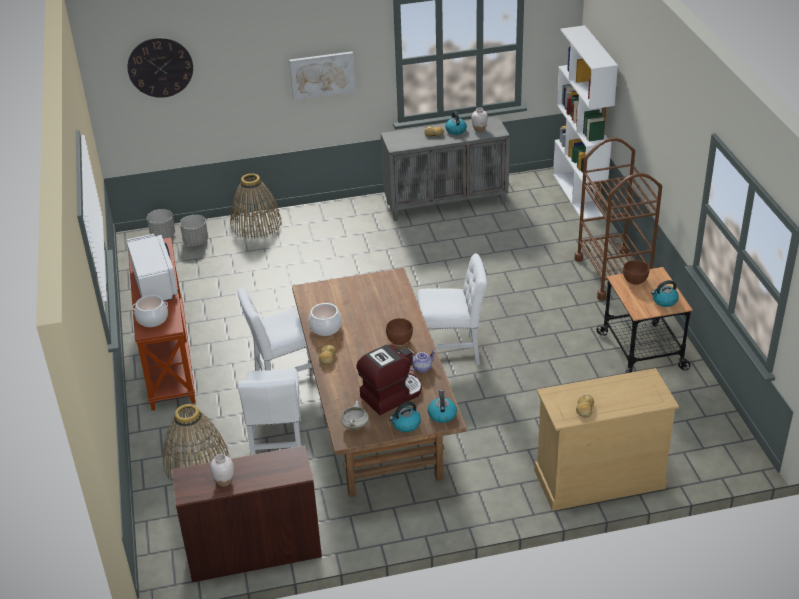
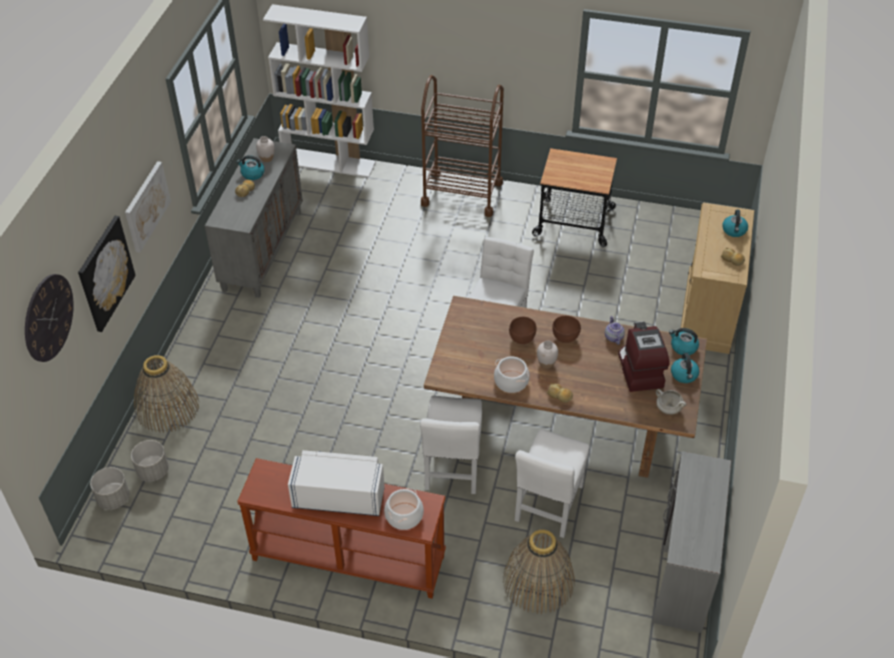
camera: 65 degrees left, 10 degrees up
brown desk [172,445,322,582] -> grey desk [652,451,731,633]
white vase [210,454,234,487] -> white vase moved to [537,340,558,369]
white chair [237,368,301,455] -> white chair turned 90 degrees clockwise [515,429,589,538]
brown bowl [623,260,649,285] -> brown bowl moved to [509,317,537,344]
kettle [651,280,679,307] -> kettle moved to [722,209,748,237]
none -> picture [78,216,136,332]

